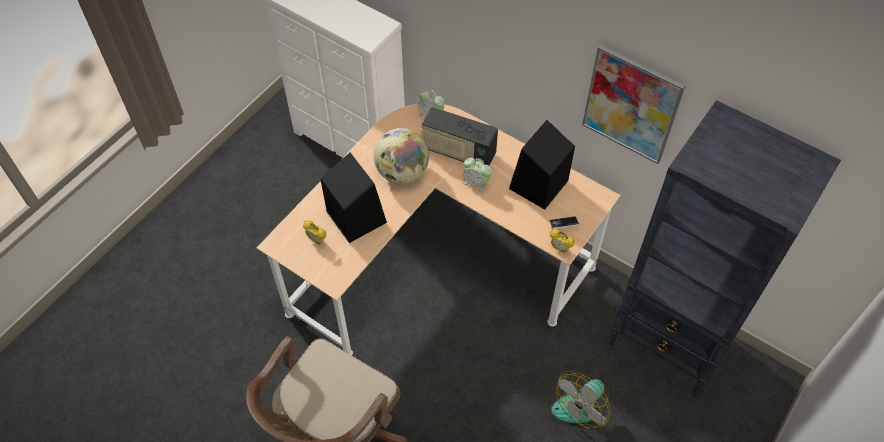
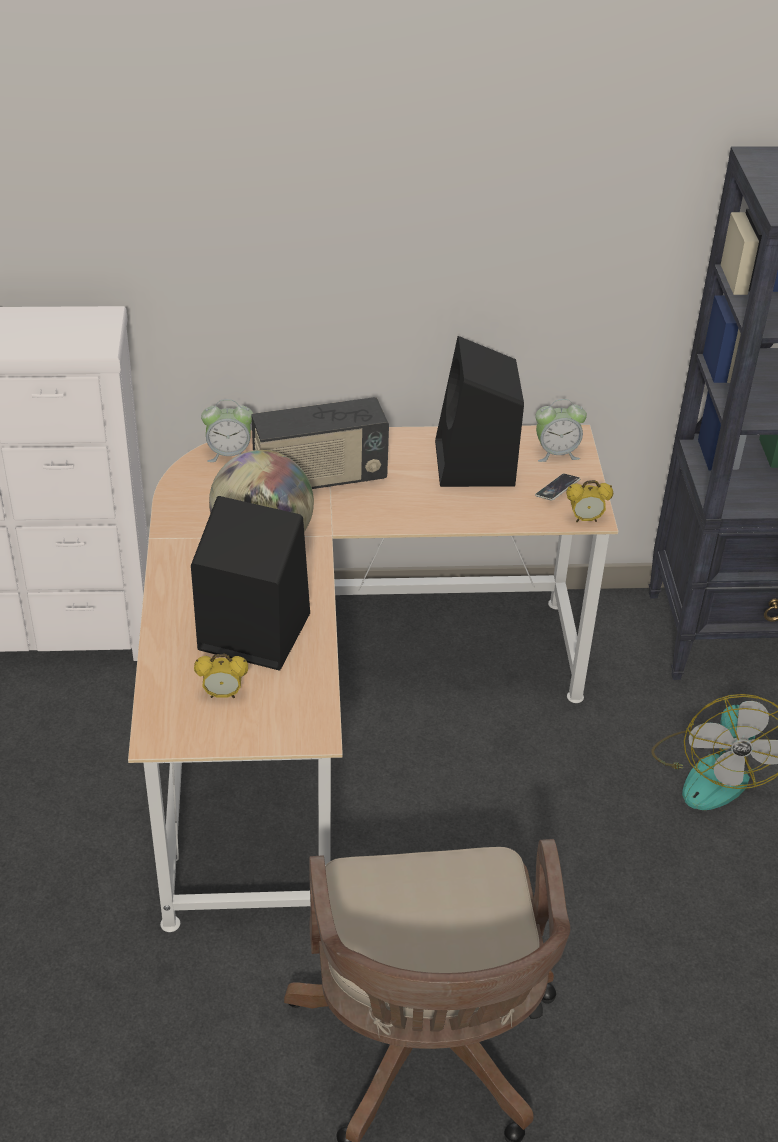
camera: 40 degrees left, 15 degrees down
alarm clock [463,158,492,193] -> alarm clock moved to [535,399,587,462]
picture [582,44,686,164] -> none

